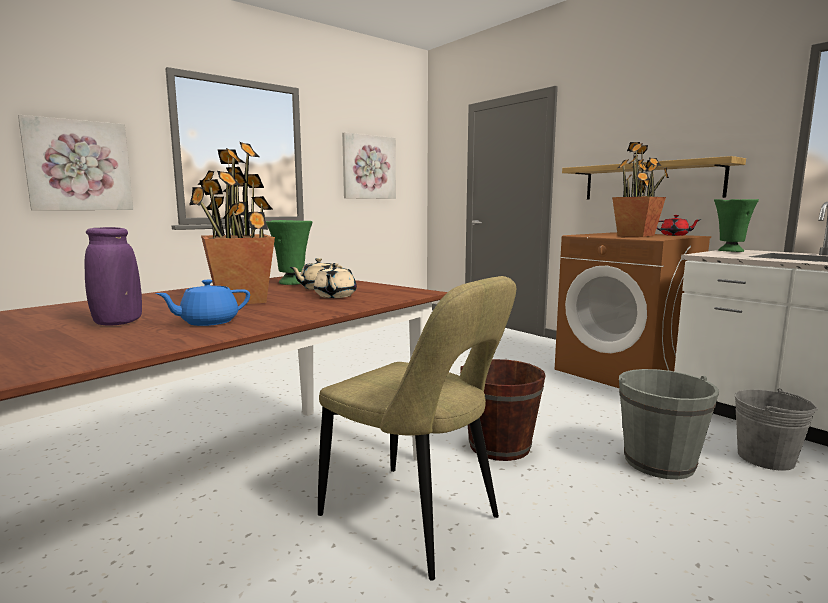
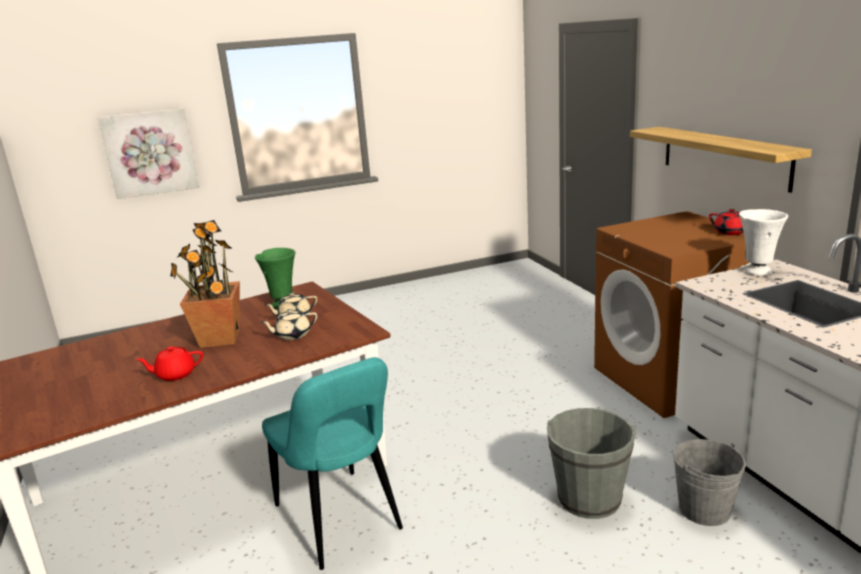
camera: 20 degrees right, 10 degrees up
purple vase [85,227,142,326] -> none
blue teapot [155,280,250,326] -> red teapot [136,346,203,381]
beige teapot [314,263,357,298] -> beige teapot turned 45 degrees clockwise [260,309,317,340]
beige chair [318,276,516,581] -> turquoise chair [262,357,403,570]
picture [342,132,396,199] -> none
brown bucket [460,359,546,461] -> none
potted plant [612,142,669,237] -> none
green vase [714,199,759,252] -> white vase [739,209,788,276]

